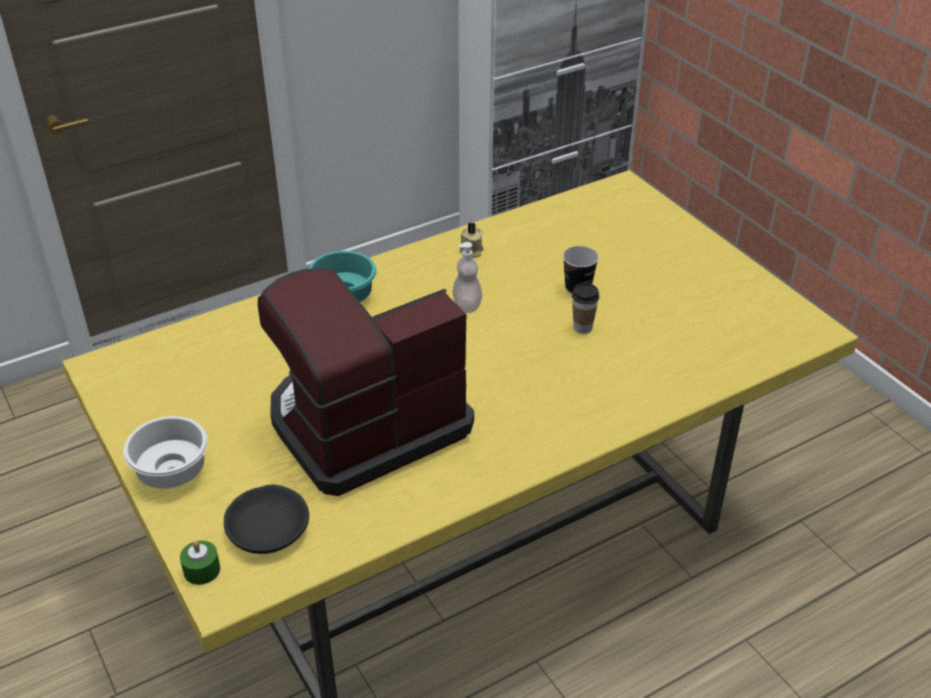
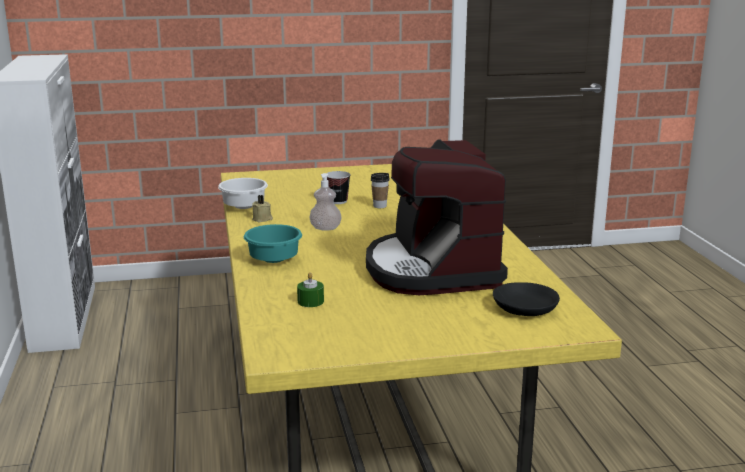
camera: 70 degrees left, 20 degrees down
white bowl [123,416,208,489] -> white bowl moved to [218,178,268,209]
green candle [180,541,220,585] -> green candle moved to [297,272,324,307]

